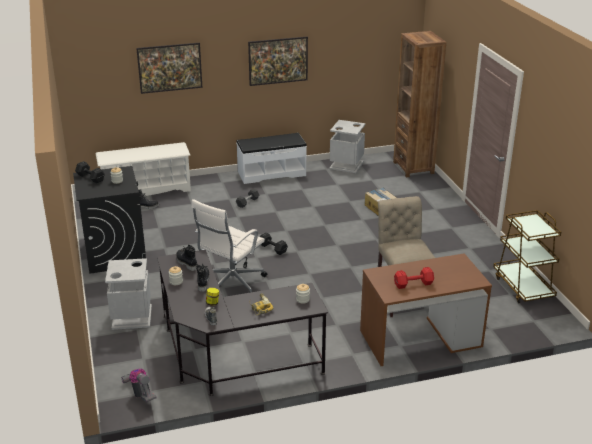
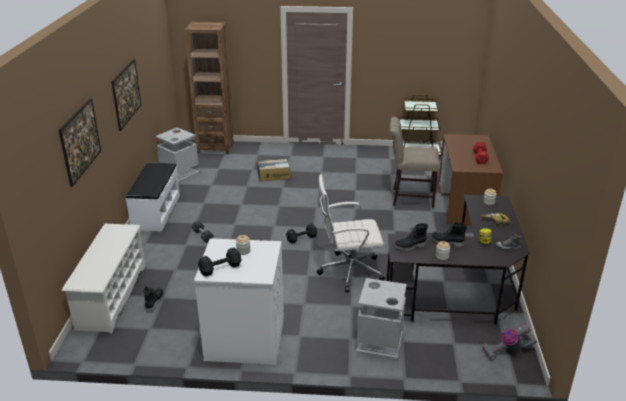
camera: 70 degrees left, 0 degrees up
black washing machine [73,166,146,274] -> white washing machine [194,238,284,365]
white office chair [192,199,267,293] -> white office chair turned 120 degrees clockwise [317,174,385,292]

